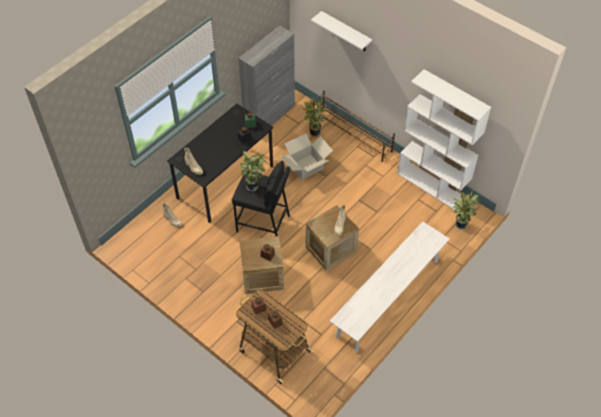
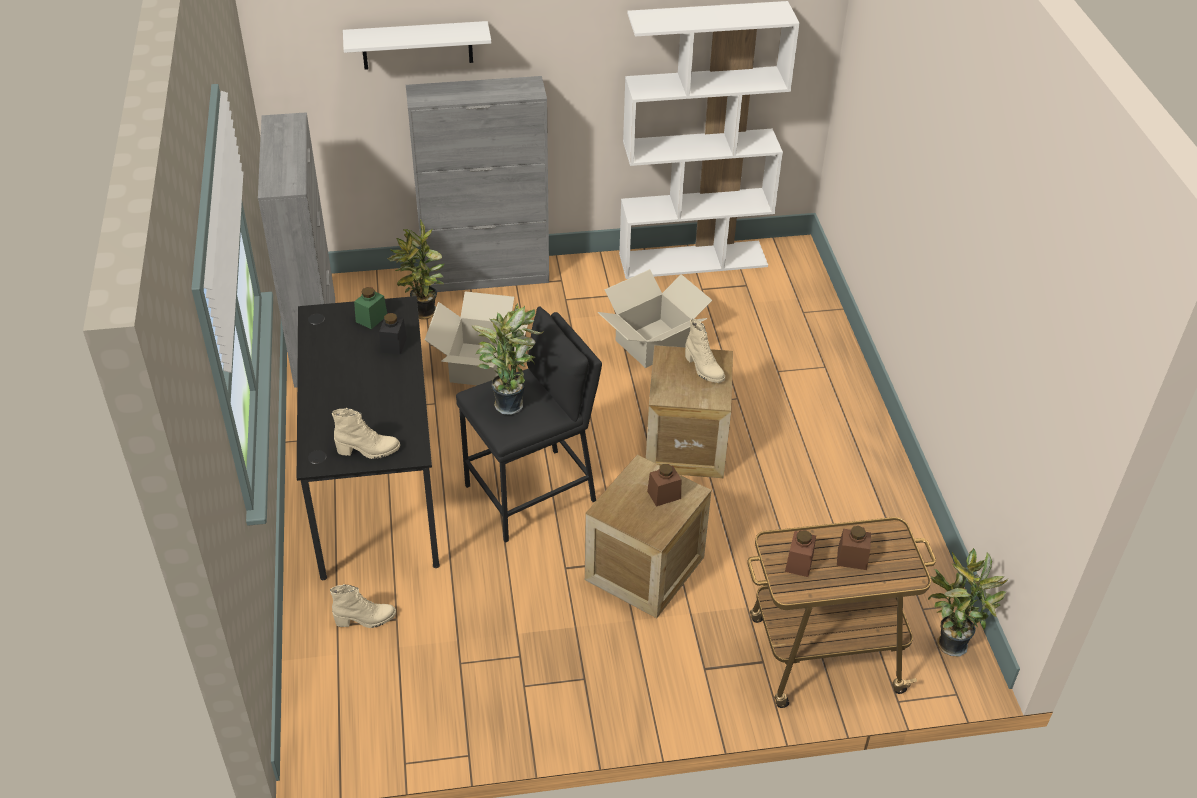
camera: 50 degrees left, 10 degrees down
brown shoe rack [313,91,395,162] -> grey cabinet [406,76,549,292]
white bench [330,221,450,353] -> none
potted plant [453,191,481,230] -> potted plant moved to [928,548,1008,657]
none -> cardboard box [597,269,713,368]

